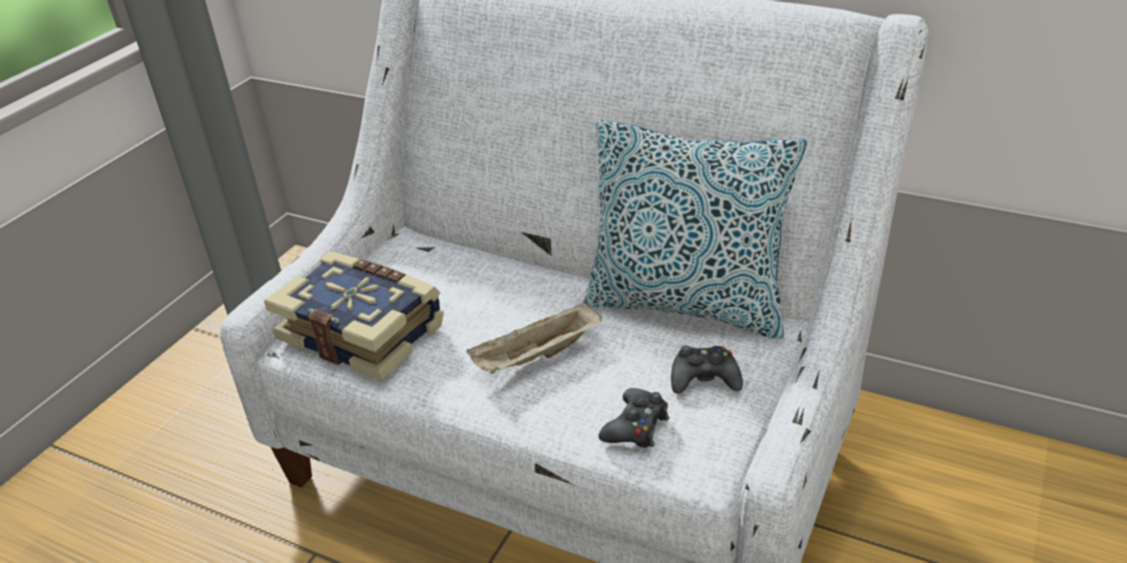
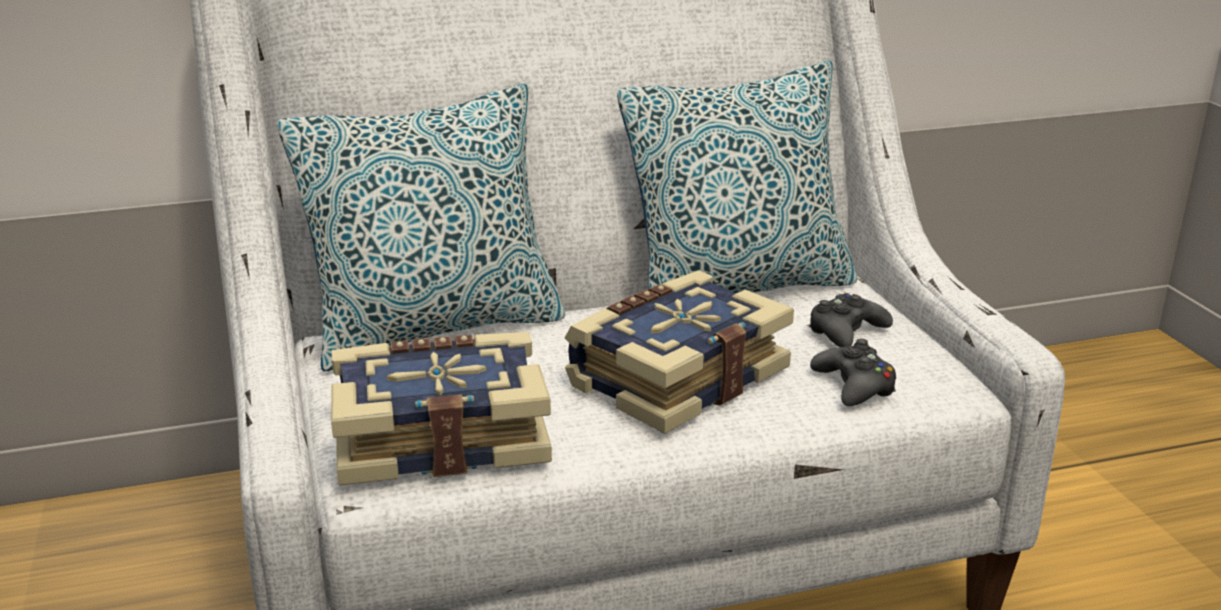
camera: 45 degrees left, 10 degrees down
beige tray [467,300,602,374] -> book [565,270,794,434]
none -> pillow [277,83,565,371]

